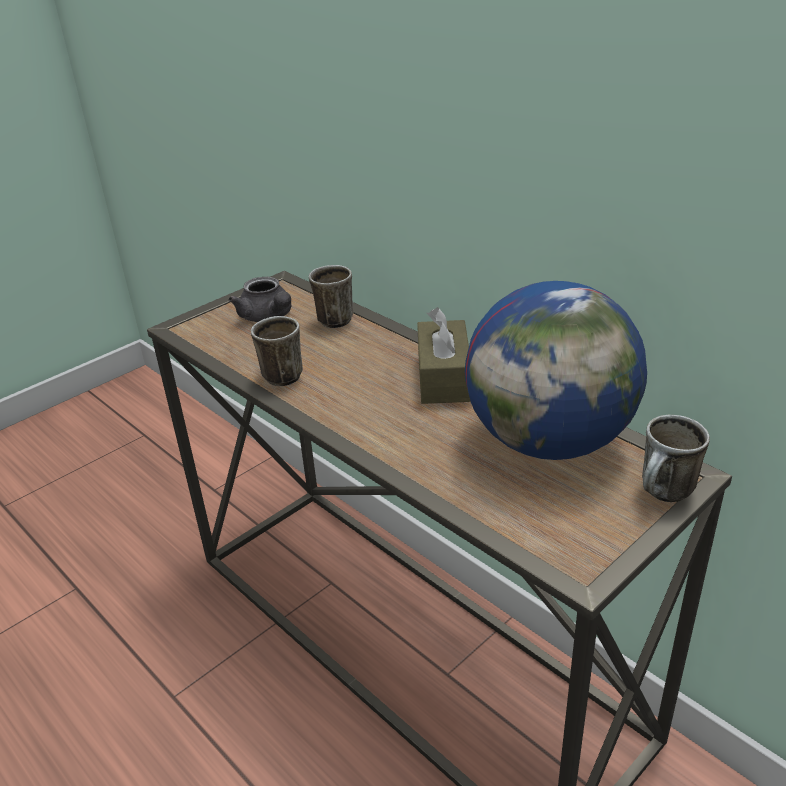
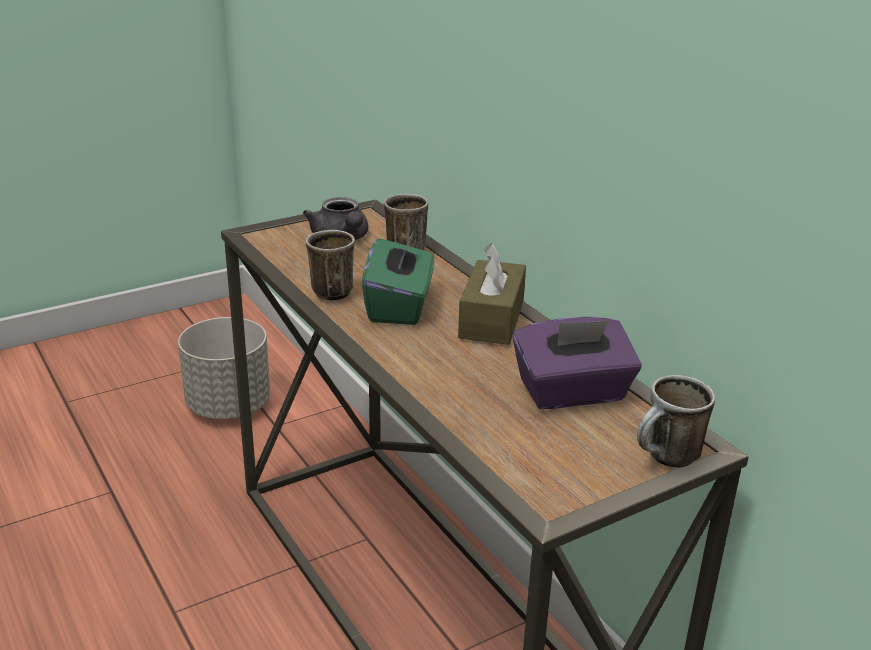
camera: 10 degrees right, 5 degrees down
globe [465,281,647,460] -> purple tissue box [513,317,641,409]
none -> grey planter [178,317,270,419]
none -> green tissue box [362,231,434,325]

